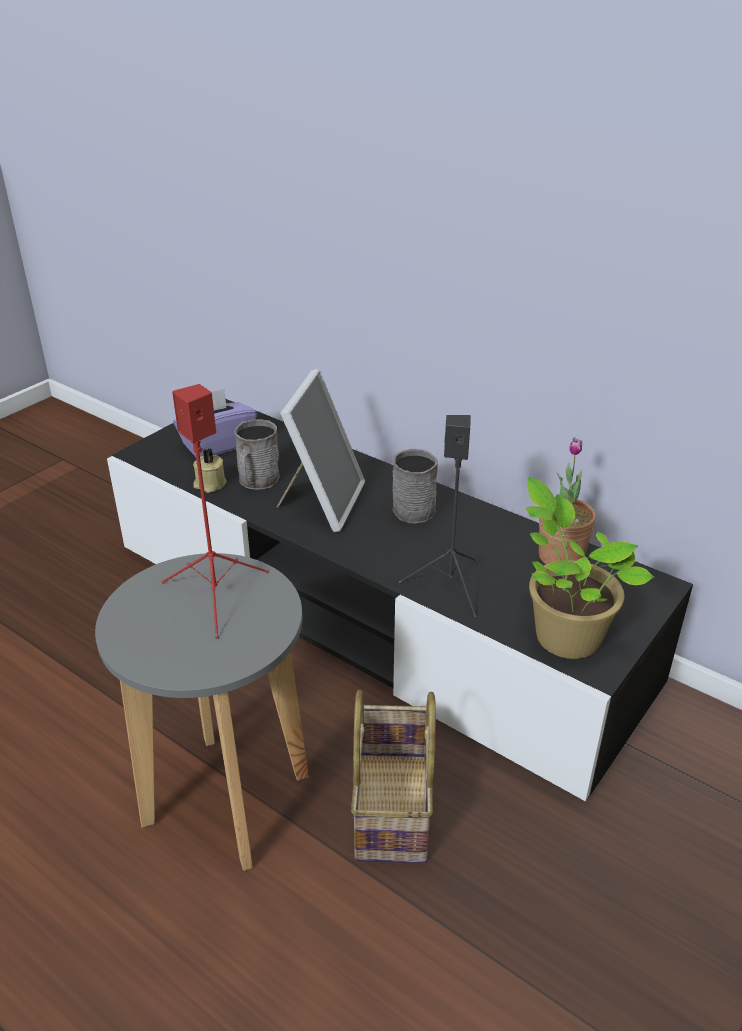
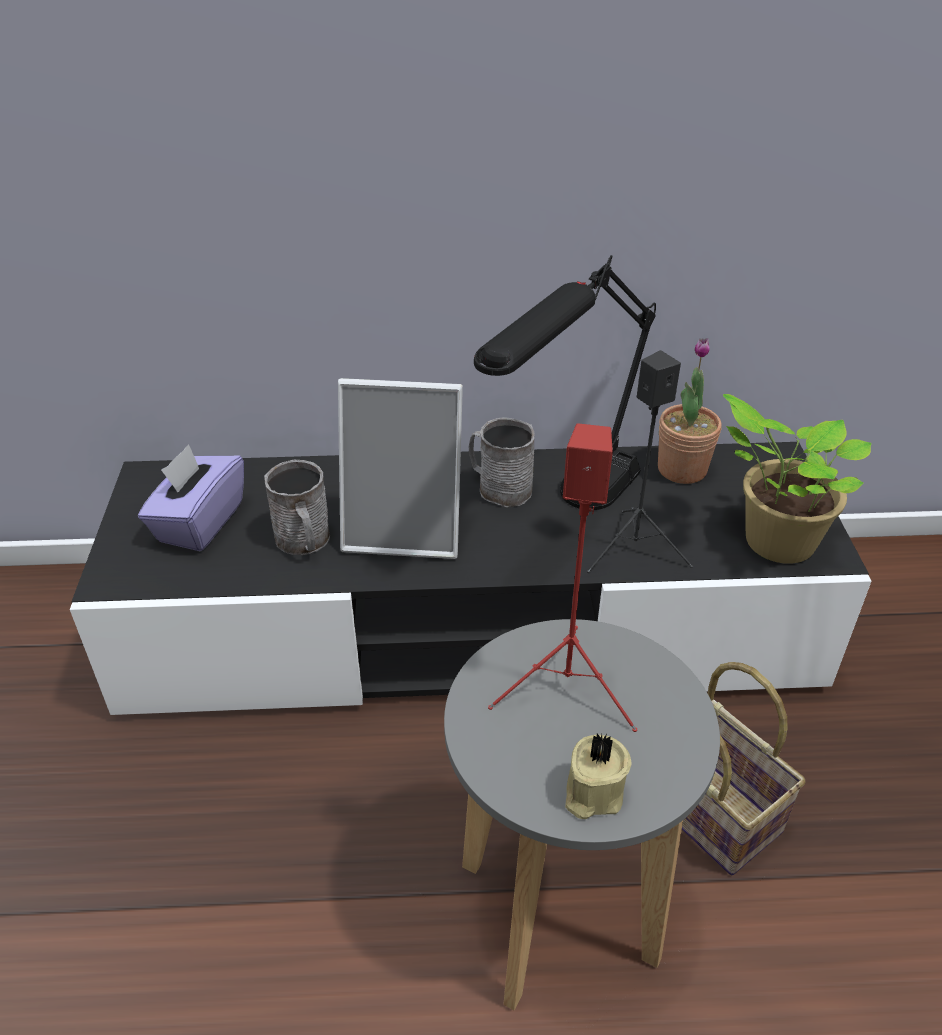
camera: 40 degrees left, 5 degrees up
beige candle [193,449,227,493] -> beige candle moved to [565,733,632,819]
picture frame [277,369,365,532] -> picture frame turned 120 degrees clockwise [338,378,463,559]
none -> black table lamp [474,255,656,510]

